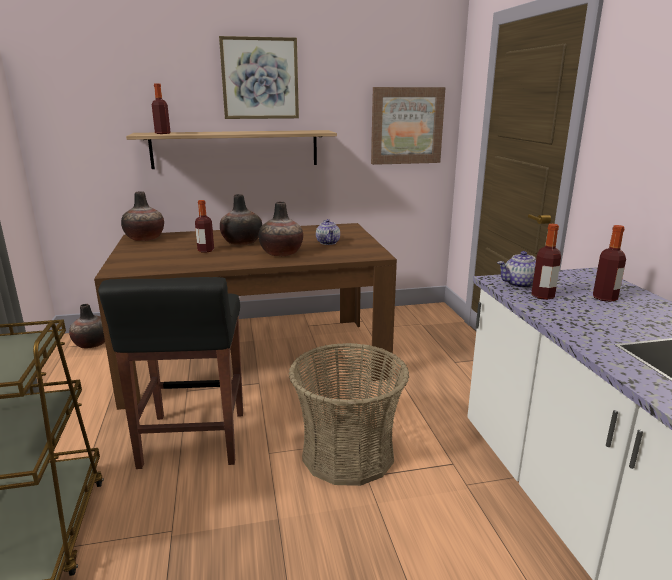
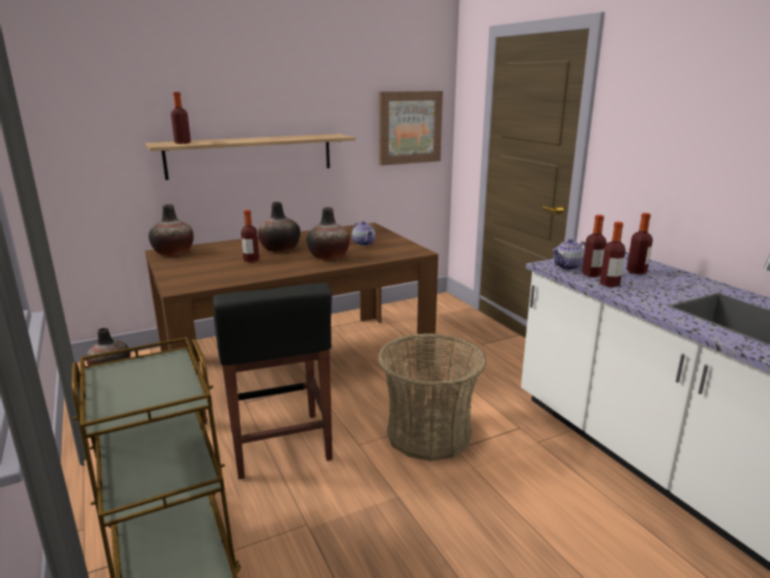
camera: 15 degrees left, 0 degrees up
picture [219,36,299,119] -> none
none -> bottle [600,222,625,287]

